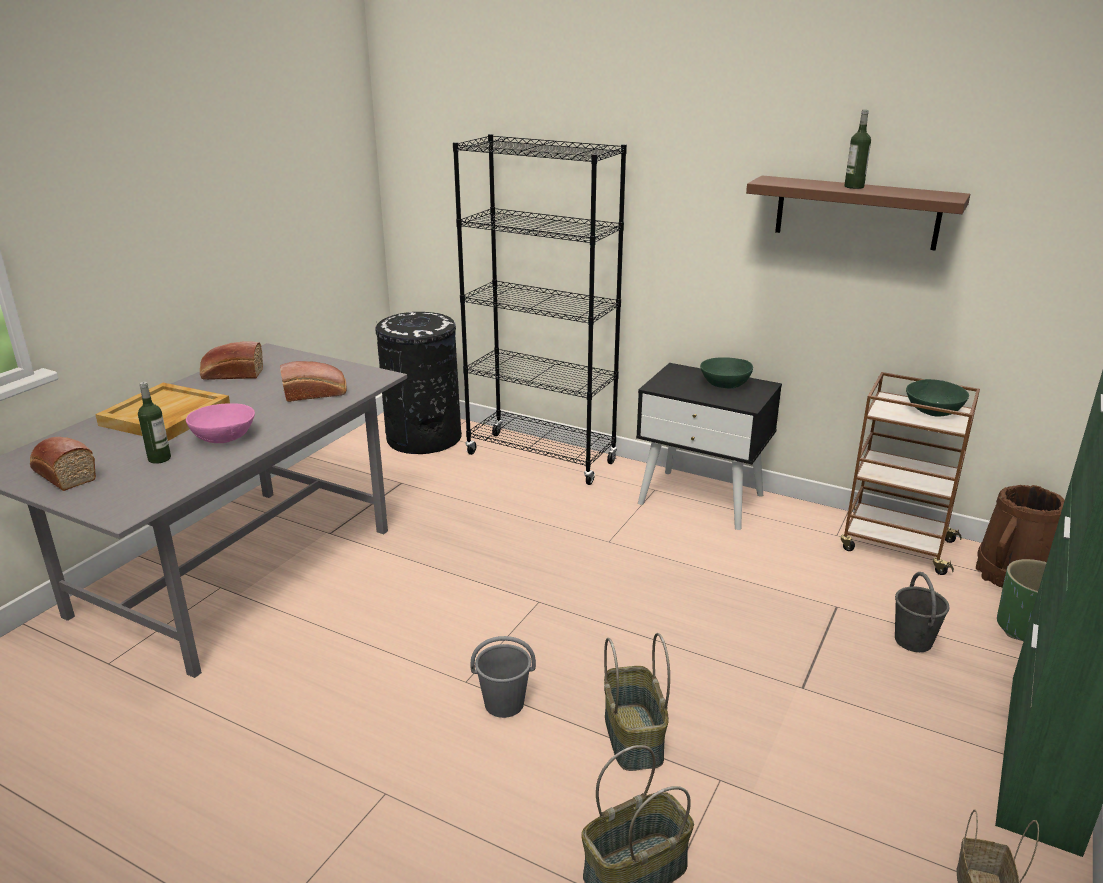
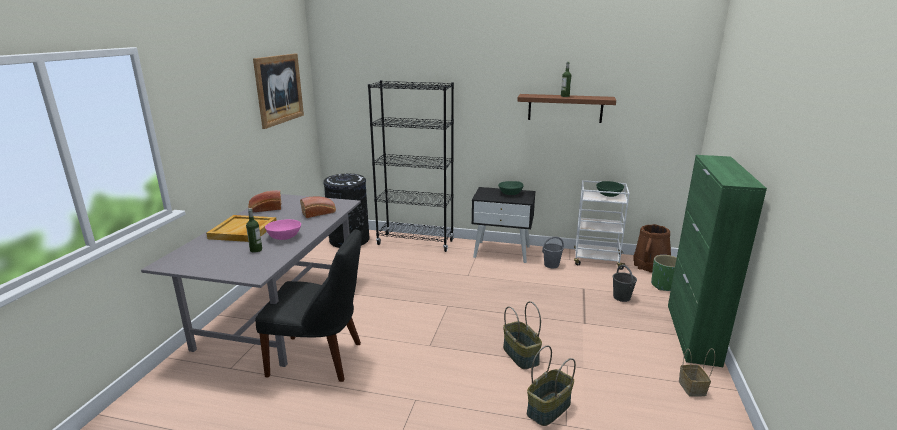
camera: 15 degrees left, 5 degrees down
bread [30,437,96,491] -> none
grey bucket [470,636,536,718] -> grey bucket moved to [542,236,564,268]
brown cart [841,372,980,575] -> white cart [574,180,630,270]
none -> picture [253,53,304,129]
none -> black chair [255,229,362,382]

